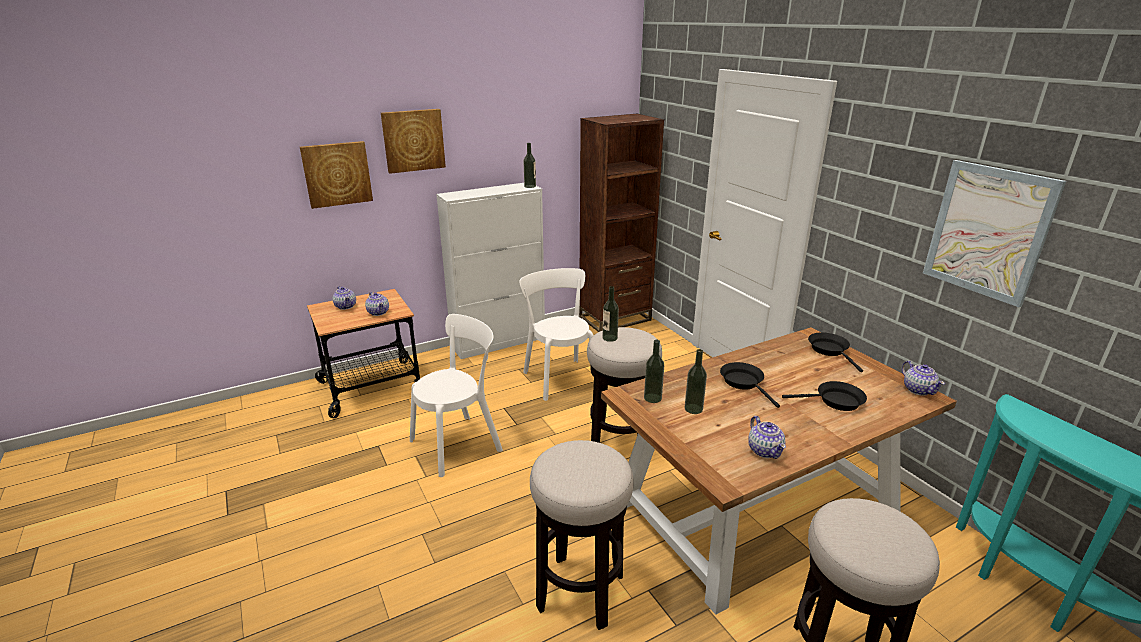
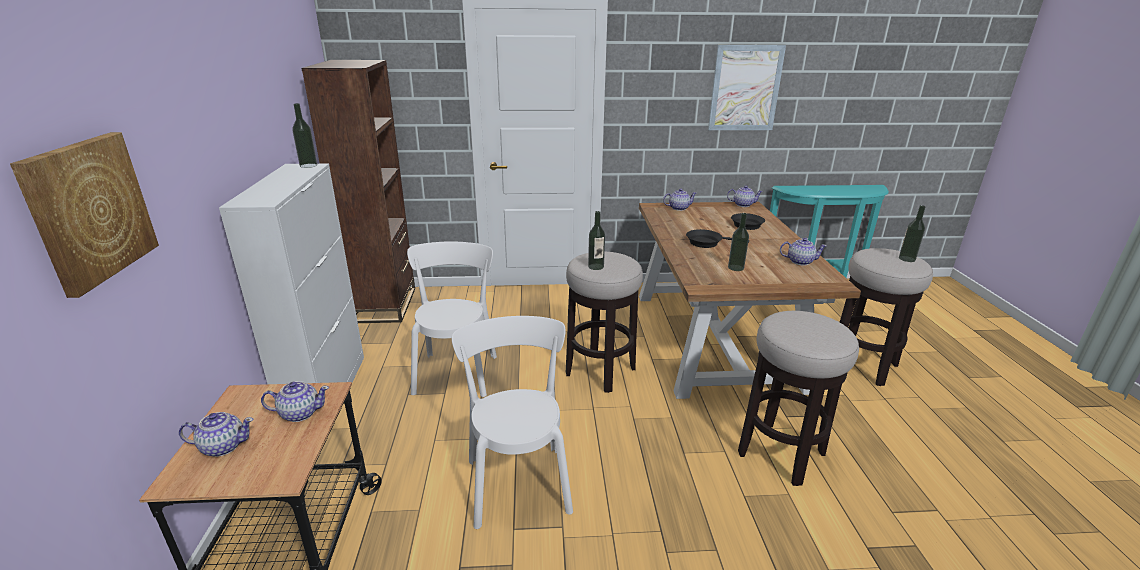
camera: 65 degrees left, 0 degrees up
picture [381,109,446,174] -> none
white chair [519,268,594,401] -> white chair turned 90 degrees clockwise [407,241,497,397]
bottle [644,340,664,403] -> bottle moved to [899,205,926,262]
black frying pan [808,332,863,372] -> teapot [663,188,696,211]

